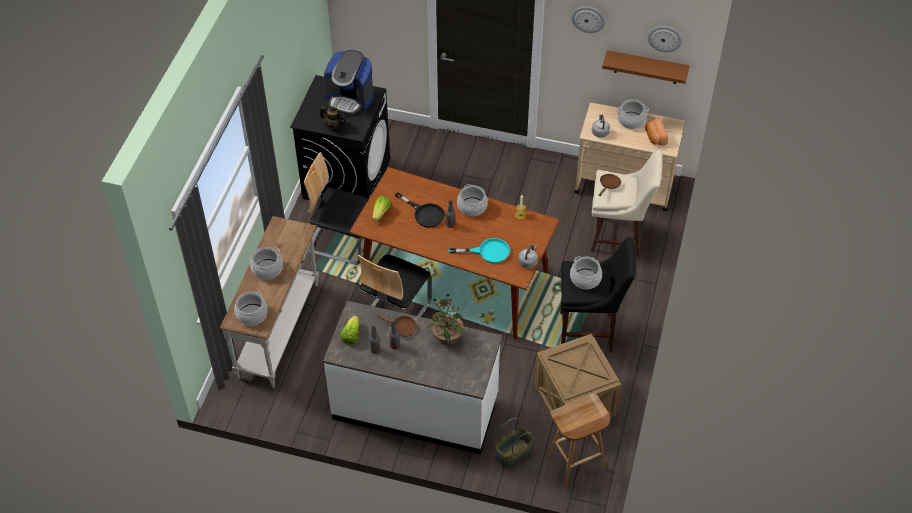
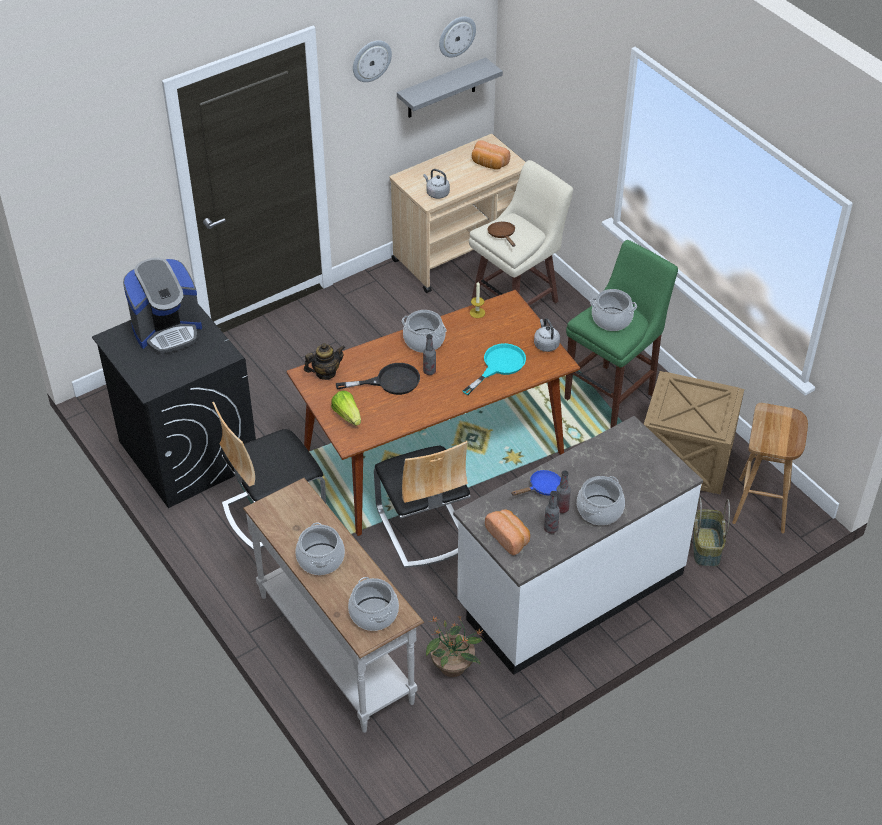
camera: 50 degrees left, 5 degrees down
teapot [320,106,347,131] -> teapot moved to [304,343,345,380]
lettuce [340,316,359,345] -> bread [485,510,530,555]
brown frying pan [377,315,417,337] -> blue frying pan [511,470,561,496]
potted plant [427,297,466,346] -> potted plant moved to [426,616,484,677]
black stool [560,237,636,353] -> green stool [565,240,678,428]
brown shelf [602,50,689,84] -> grey shelf [397,57,503,118]
cooking pot [617,99,649,129] -> cooking pot moved to [577,476,625,525]

